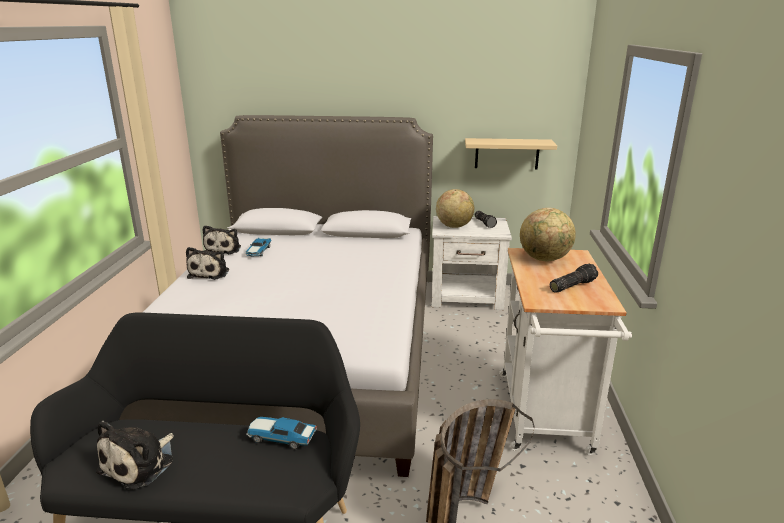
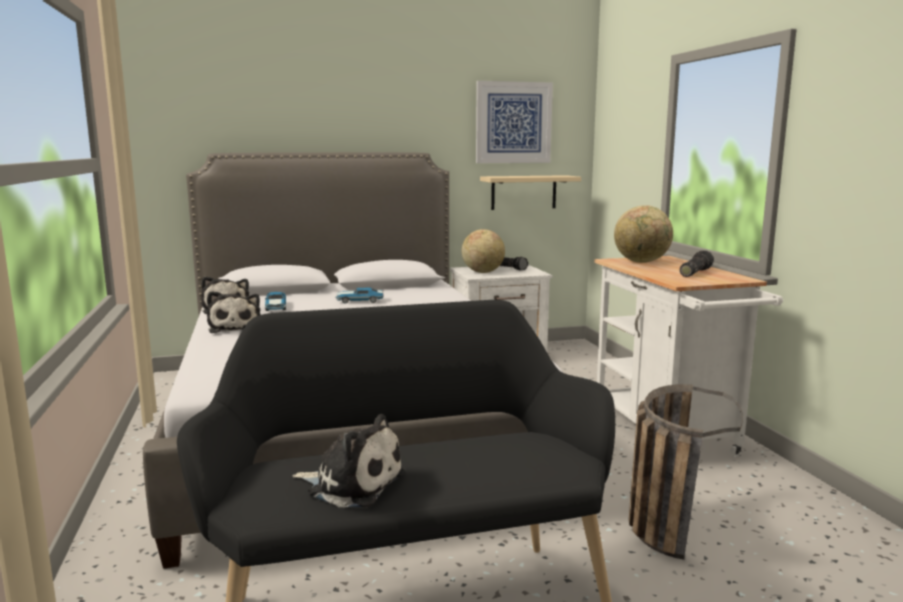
camera: 20 degrees left, 10 degrees down
plush toy [96,421,174,490] -> plush toy turned 75 degrees counterclockwise [292,414,405,507]
toy car [246,417,317,450] -> toy car moved to [335,288,383,304]
none -> picture [476,81,553,163]

